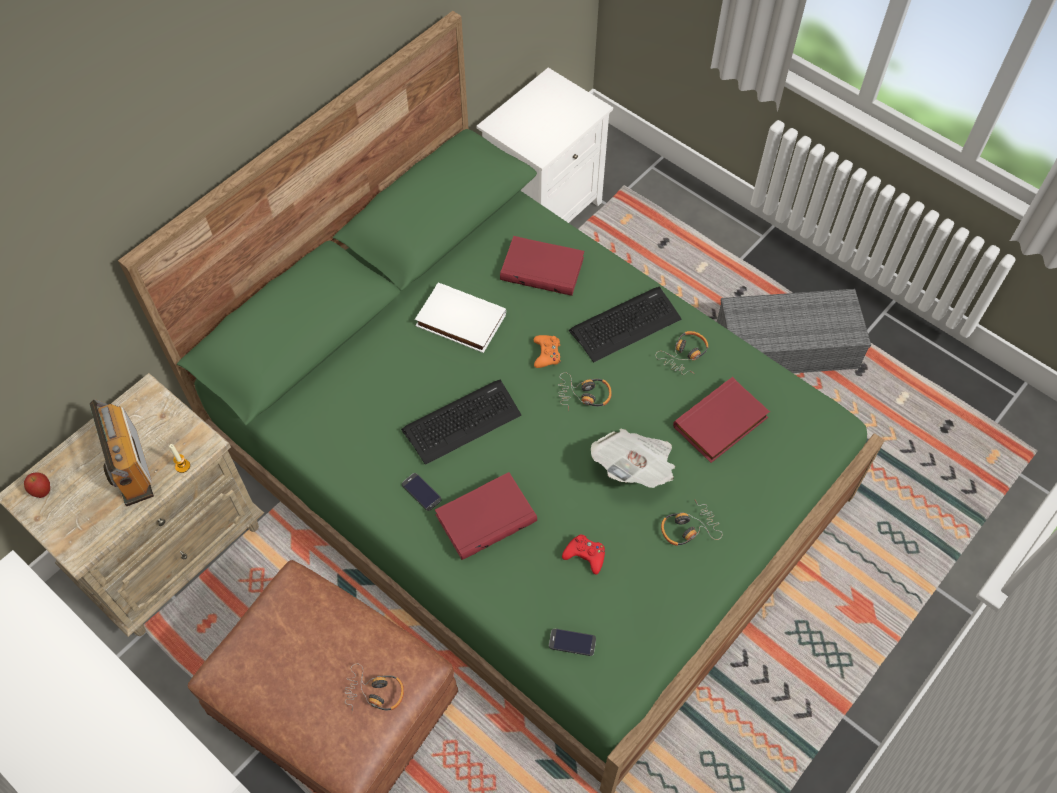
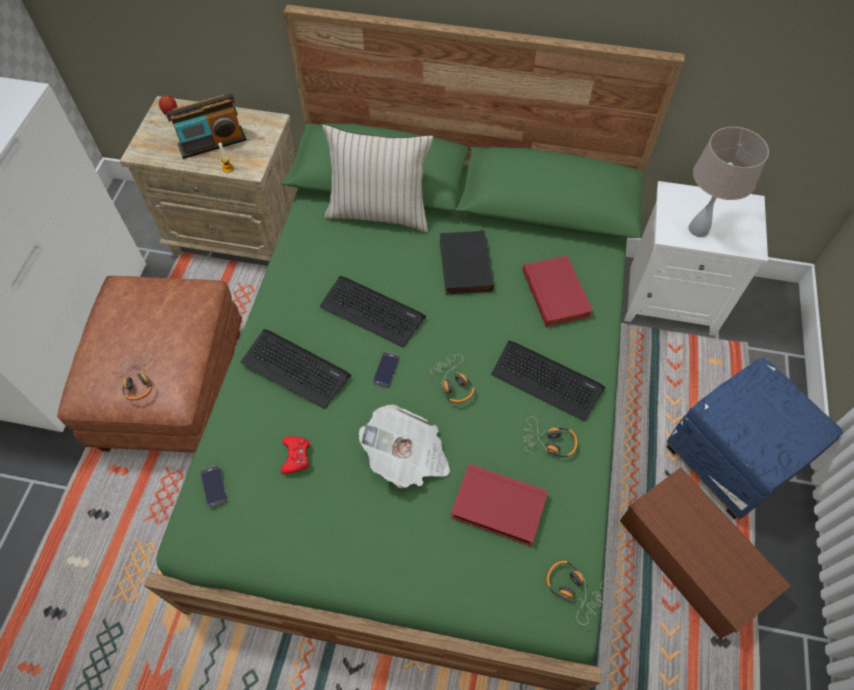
camera: 60 degrees right, 0 degrees up
radio [90,399,154,506] -> radio turned 150 degrees counterclockwise [166,94,247,159]
phone [402,473,441,511] -> phone moved to [373,352,400,388]
white book [415,283,506,353] -> black book [440,230,494,294]
red book [435,472,537,560] -> keyboard [240,329,352,409]
orange game controller [534,335,561,368] -> none
headphones [661,500,723,546] -> headphones moved to [546,561,606,625]
grey storage box [717,289,871,373] -> brown storage box [620,467,791,639]
none -> beige pillow [323,124,433,232]
none -> blue ottoman [667,358,843,519]
none -> beige table lamp [689,127,769,237]

